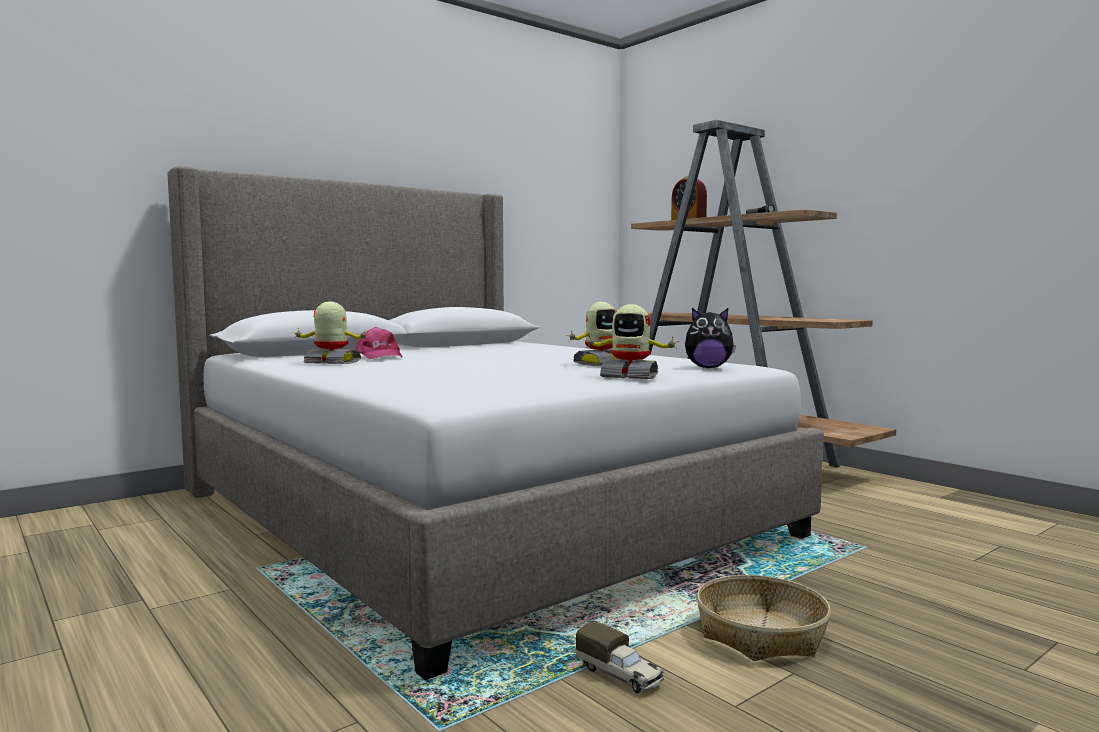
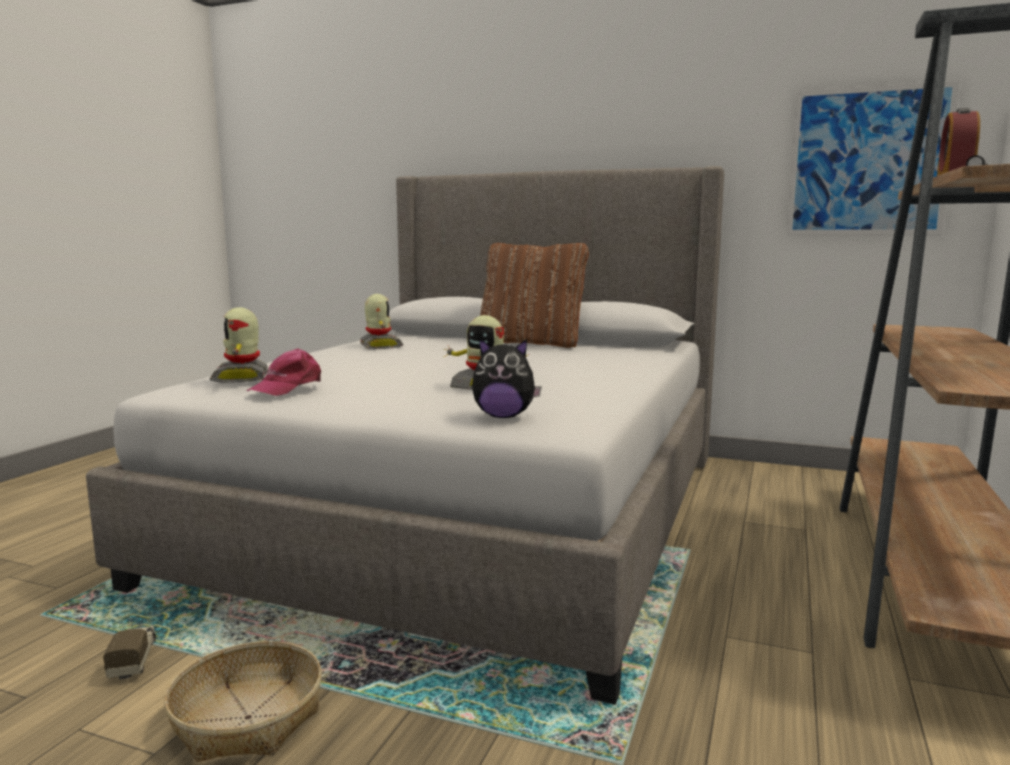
camera: 60 degrees right, 5 degrees up
pink cap [356,327,403,359] -> pink cap moved to [246,348,321,396]
toy truck [576,622,664,694] -> toy truck turned 150 degrees clockwise [103,625,156,681]
toy robot [584,304,679,379] -> toy robot moved to [210,307,268,383]
plush toy [685,308,736,368] -> plush toy turned 60 degrees counterclockwise [472,338,542,418]
none -> brown pillow [480,243,589,348]
none -> picture [786,80,960,235]

